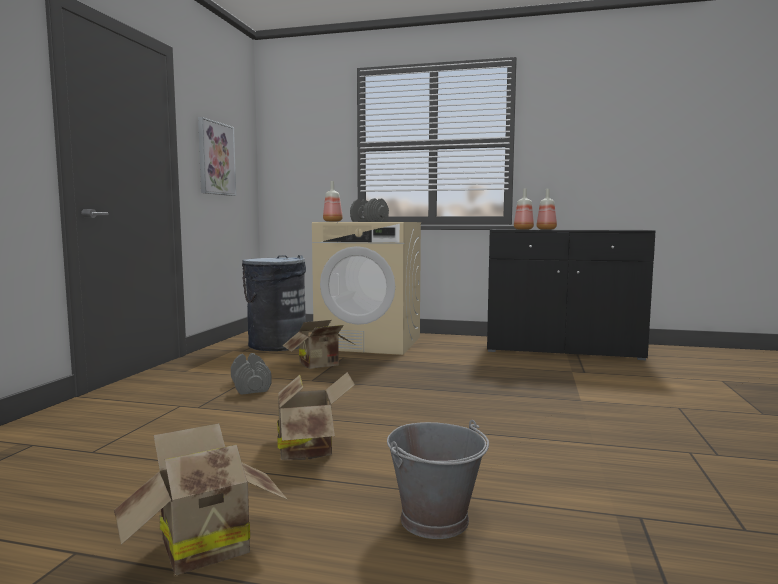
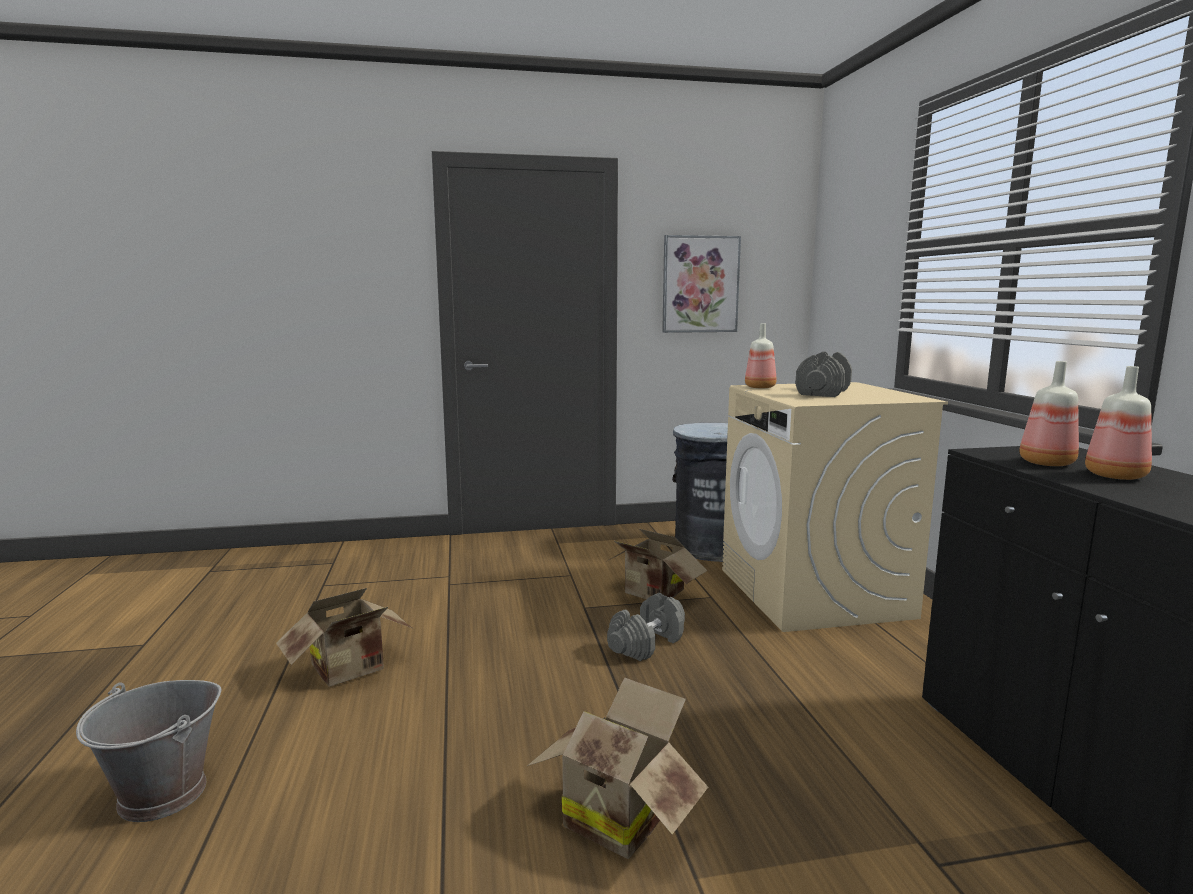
camera: 65 degrees right, 5 degrees up
cardboard box [114,423,288,575] -> cardboard box moved to [527,677,708,859]
grey dumbbell [231,353,272,395] -> grey dumbbell moved to [607,593,685,661]

